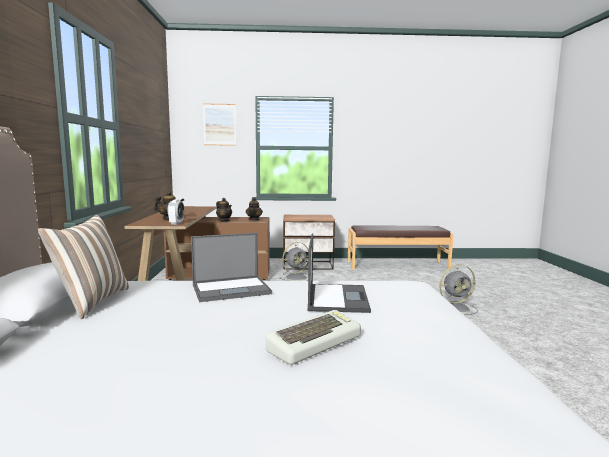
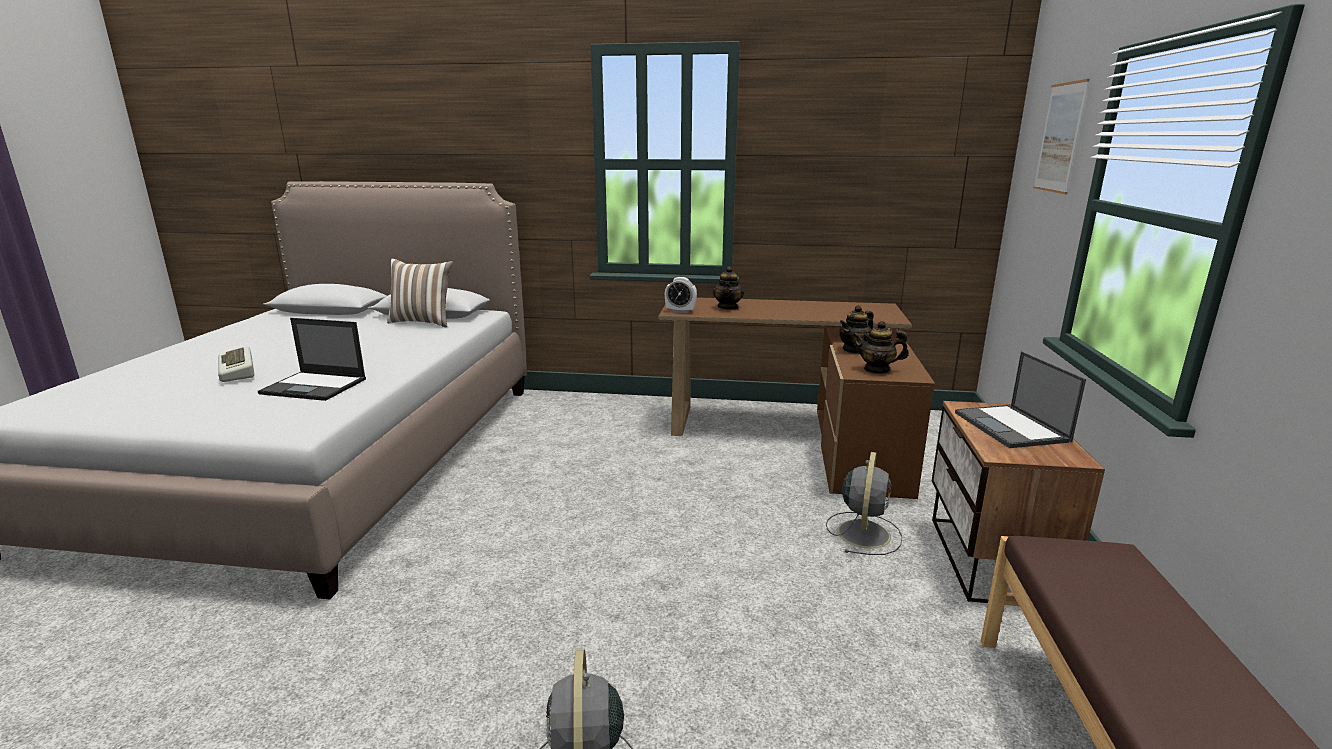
camera: 100 degrees right, 10 degrees up
laptop [191,233,272,302] -> laptop moved to [955,351,1086,448]
grey fan [279,242,309,281] -> grey fan turned 135 degrees counterclockwise [826,452,902,555]

